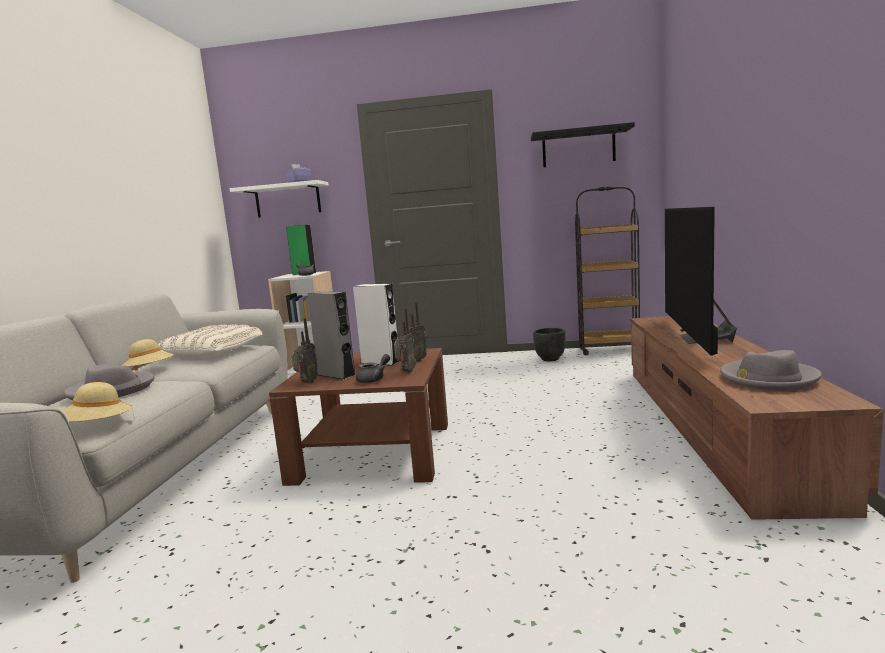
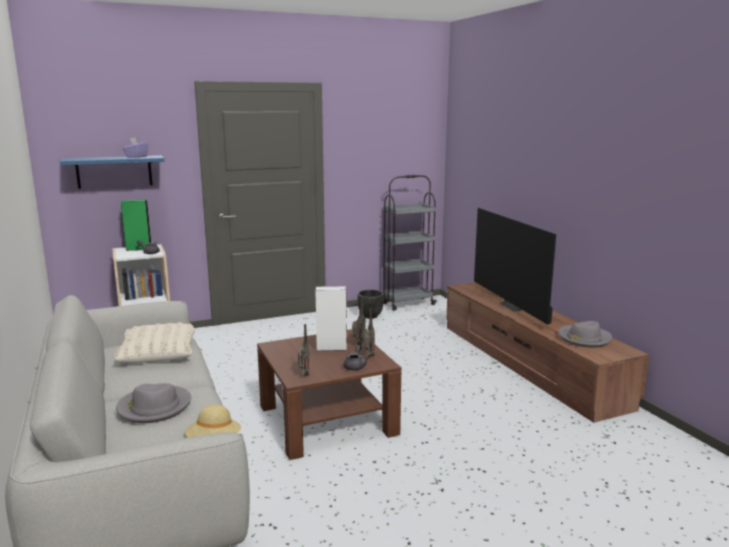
camera: 30 degrees left, 5 degrees up
beige hat [121,339,174,371] -> none
white shelf [229,180,329,218] -> blue shelf [60,155,165,189]
grey speaker [307,291,355,380] -> none
black shelf [531,122,635,168] -> none
brown cart [575,186,640,355] -> grey cart [383,175,437,311]

